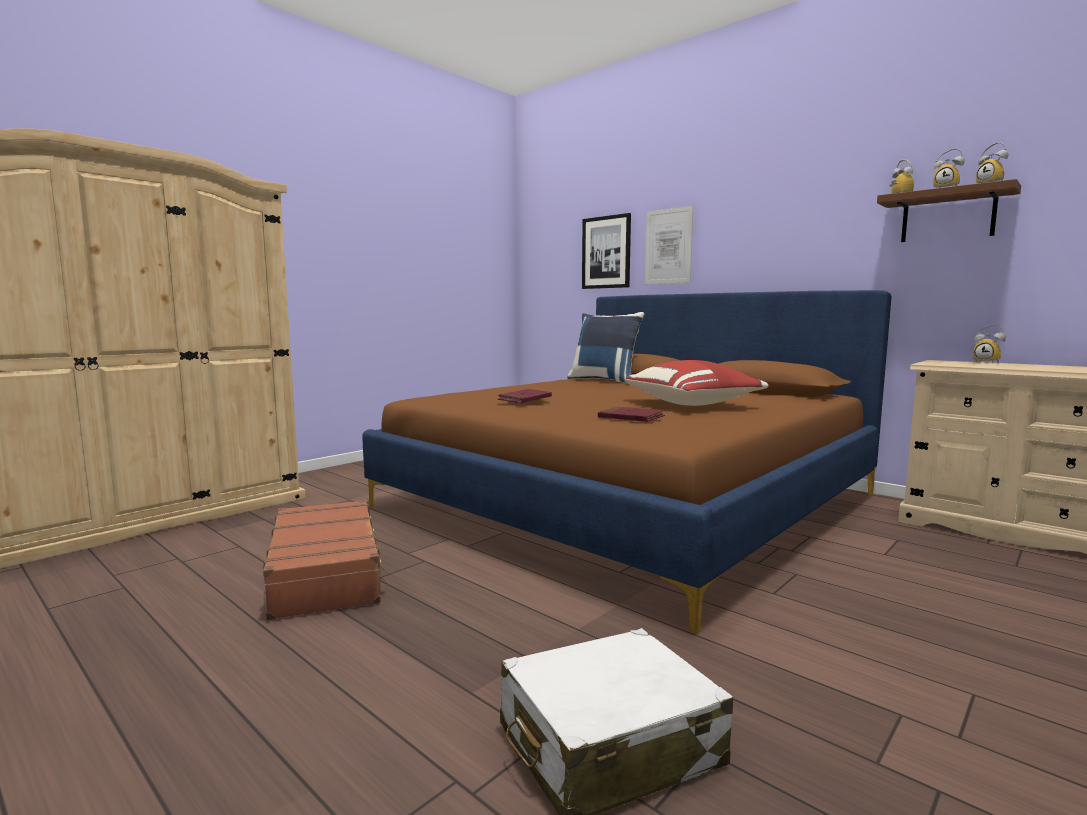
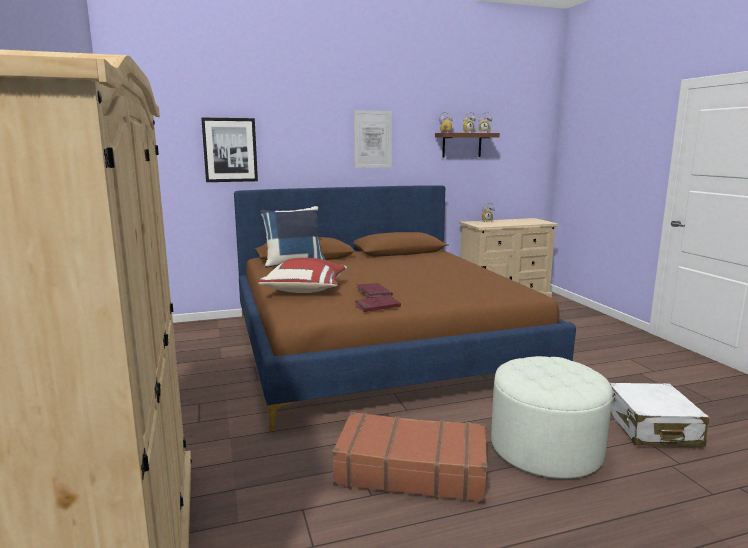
camera: 60 degrees left, 5 degrees up
red book [598,406,665,422] -> red book moved to [355,295,401,312]
red pillow [626,360,769,406] -> red pillow moved to [258,258,347,293]
picture [645,206,693,284] -> picture moved to [354,110,392,168]
none -> white ottoman [491,356,613,479]

